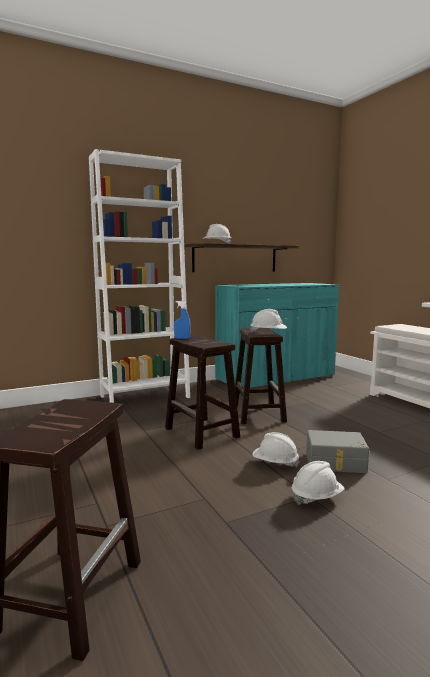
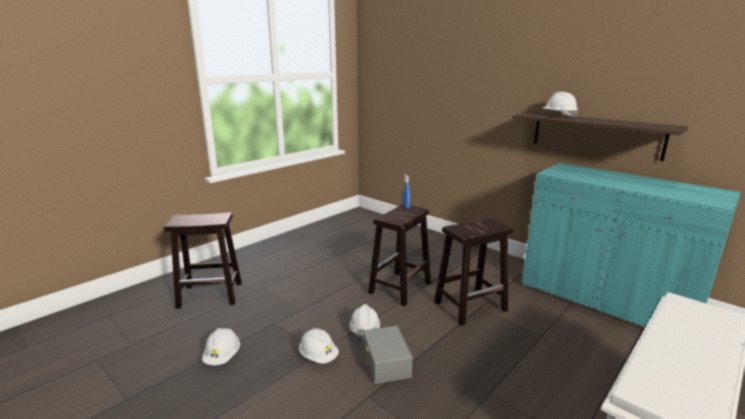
camera: 70 degrees right, 10 degrees up
white bookcase [89,149,190,403] -> none
white hard hat [250,309,287,333] -> white hard hat moved to [202,328,240,365]

